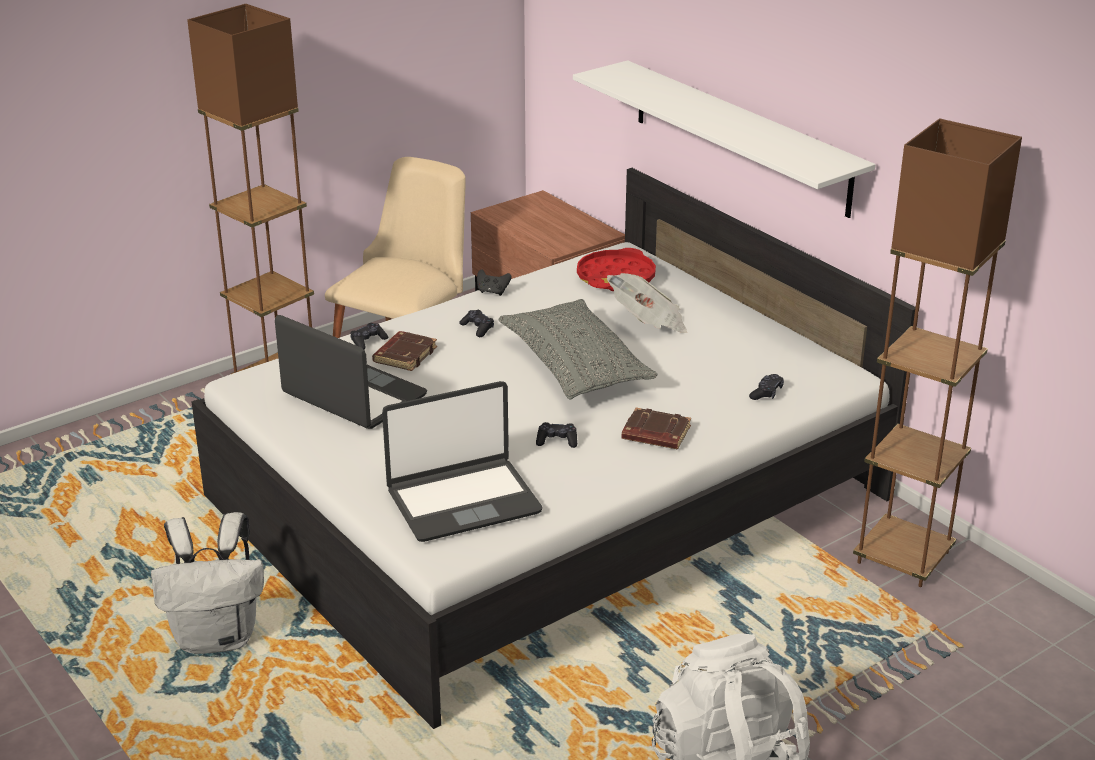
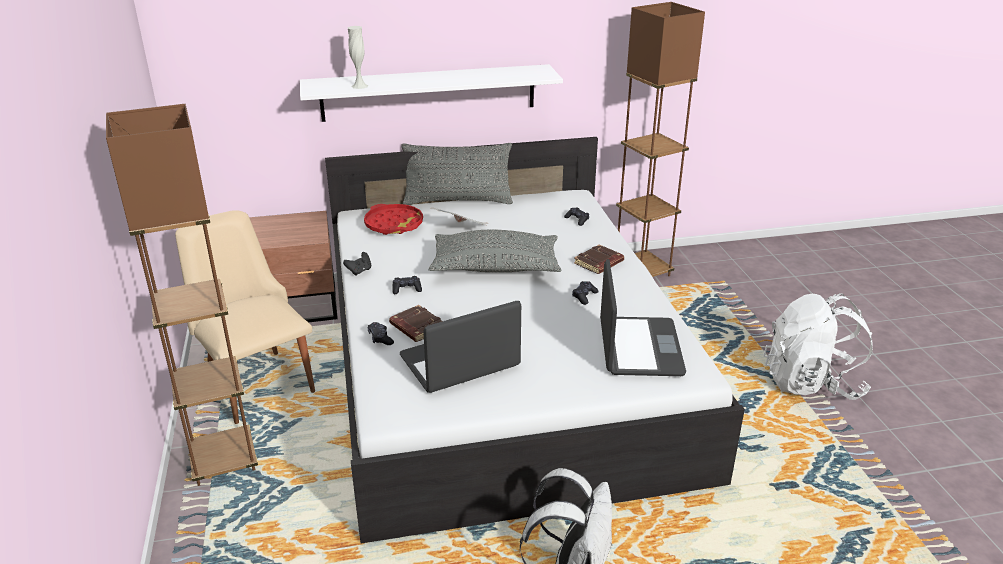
camera: 65 degrees left, 0 degrees up
none -> white vase [347,26,368,89]
none -> grey pillow [401,143,513,205]

